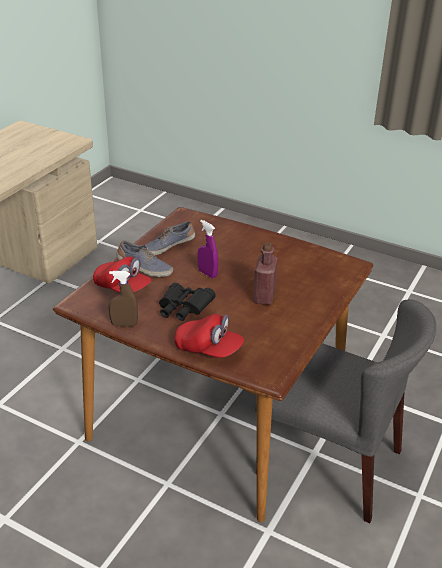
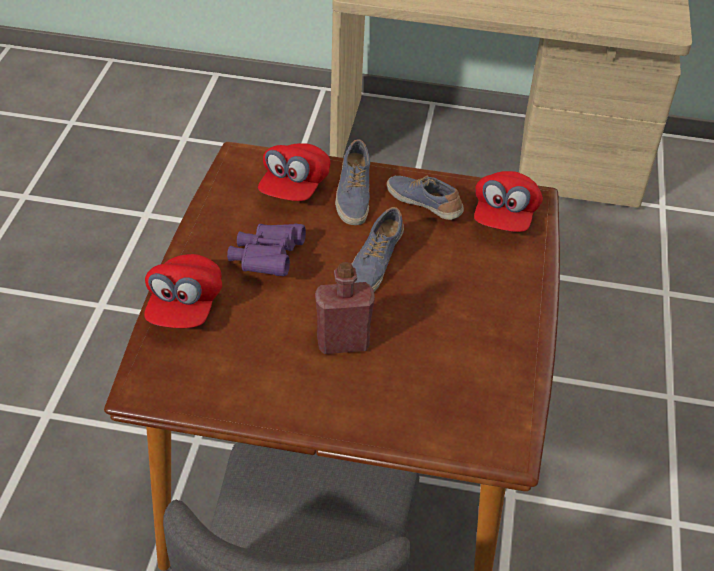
camera: 70 degrees right, 10 degrees up
brown spray bottle [109,271,138,327] -> none
black binoculars [159,283,216,321] -> purple binoculars [227,224,306,276]
purple spray bottle [198,220,218,278] -> shoe [352,207,404,292]
none -> red cap [474,171,543,232]

